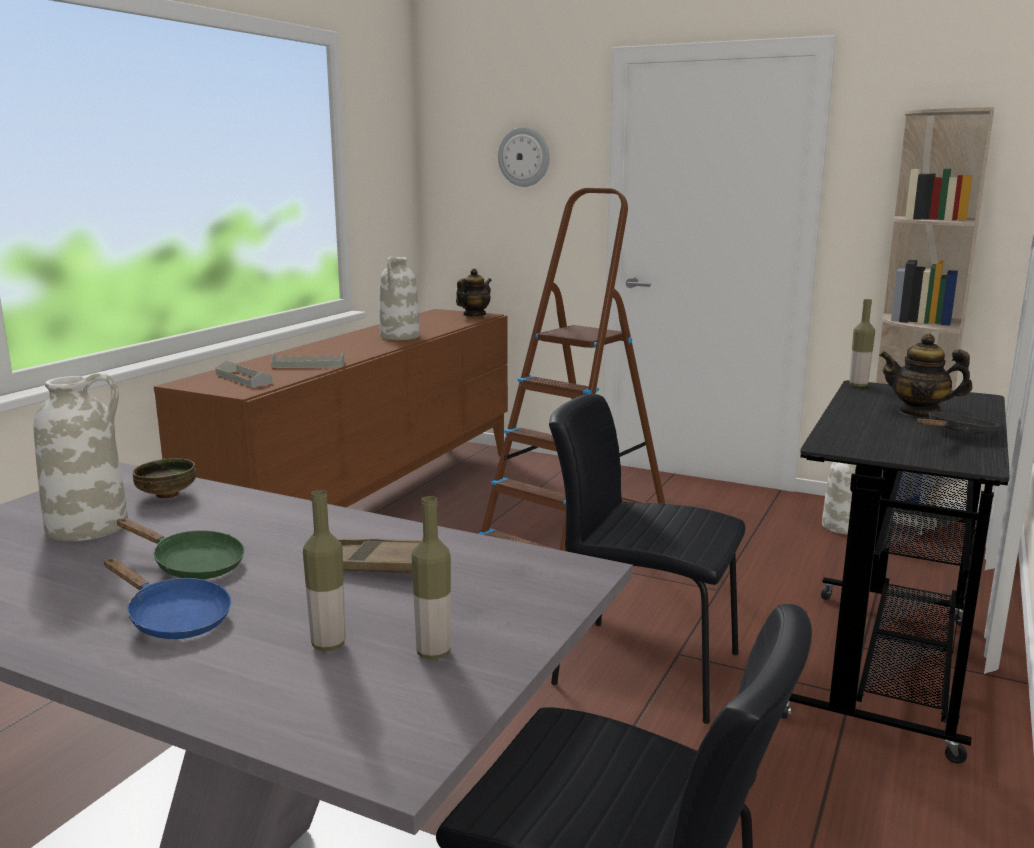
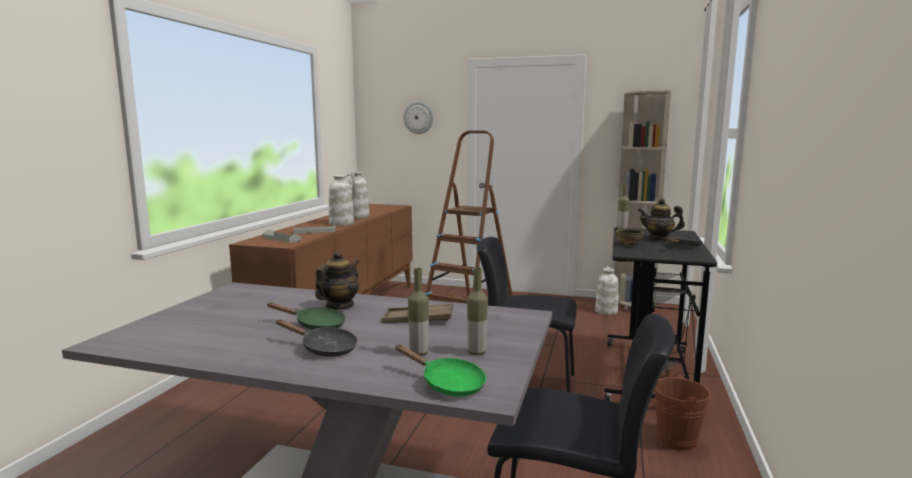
camera: 10 degrees left, 5 degrees down
white vase [34,373,128,541] -> white vase moved to [329,173,354,226]
blue frying pan [104,558,231,639] -> black frying pan [276,319,357,357]
bowl [132,458,196,499] -> bowl moved to [616,229,644,245]
teapot [456,268,492,316] -> teapot moved to [315,250,359,310]
none -> green frying pan [395,344,486,397]
none -> brown bucket [648,372,711,451]

